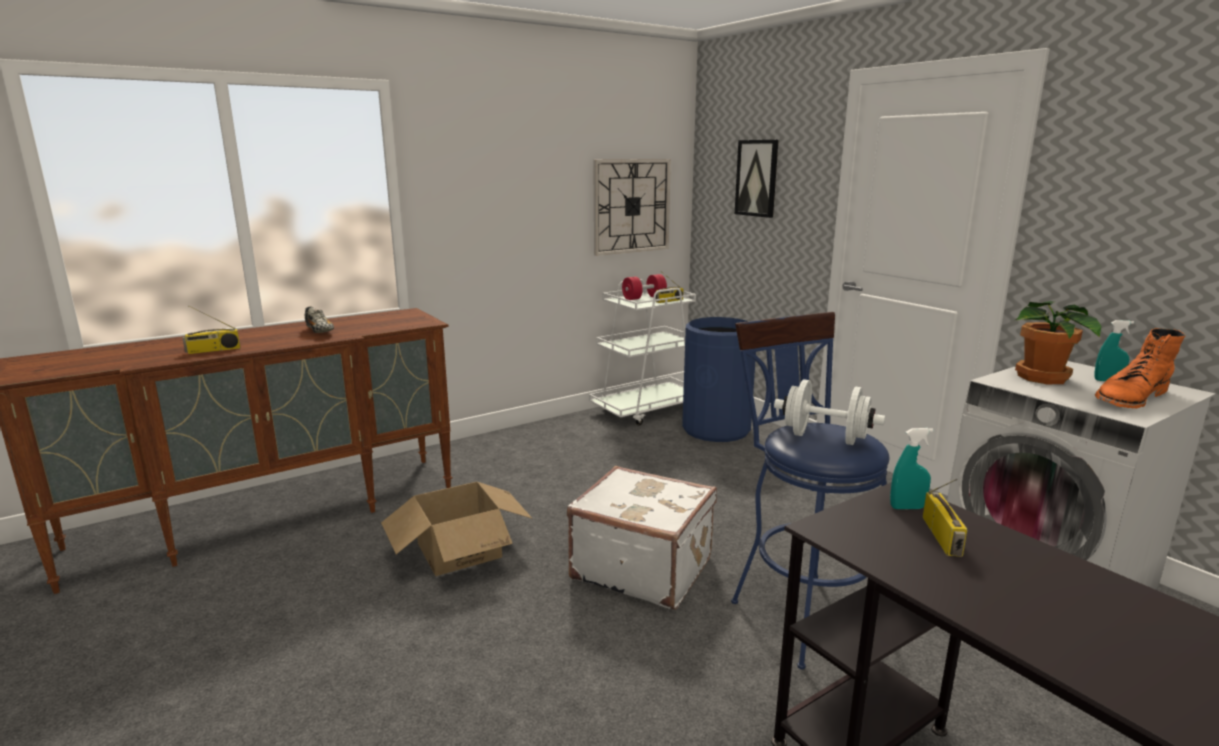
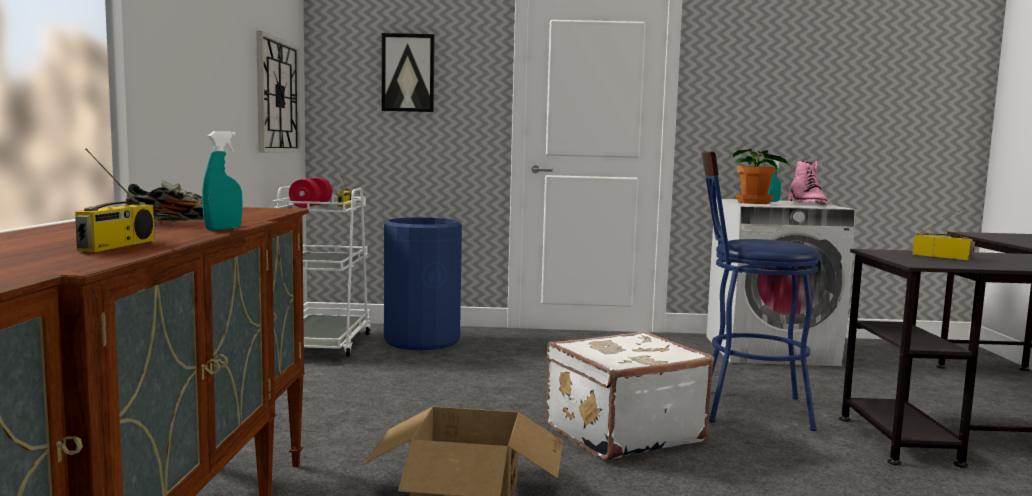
camera: 55 degrees left, 10 degrees down
white dumbbell [774,379,885,445] -> none
turquoise spray bottle [890,428,934,509] -> turquoise spray bottle moved to [202,131,243,231]
orange boot [1095,328,1186,409] -> pink boot [788,161,828,205]

